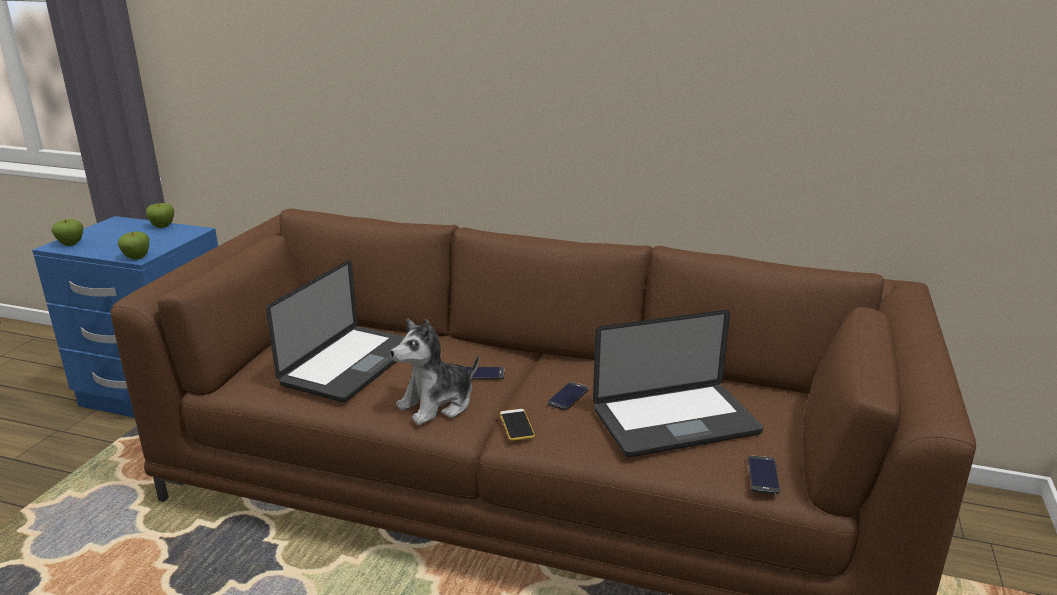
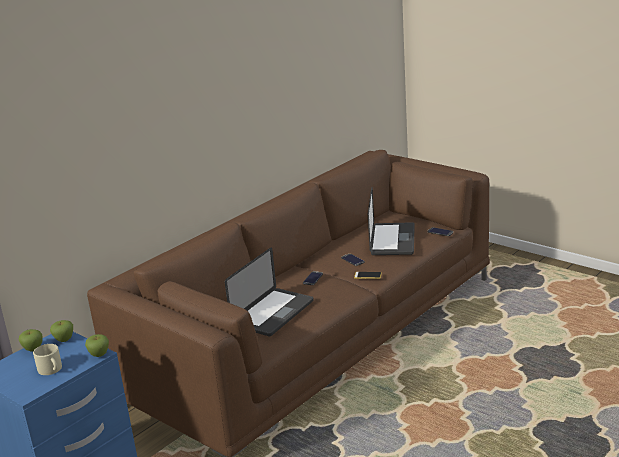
camera: 65 degrees left, 0 degrees up
apple [51,219,83,246] -> apple moved to [50,320,73,342]
laptop [266,260,405,402] -> laptop turned 75 degrees clockwise [225,248,314,336]
plush toy [390,319,479,425] -> none
none -> beige mug [33,344,62,375]

